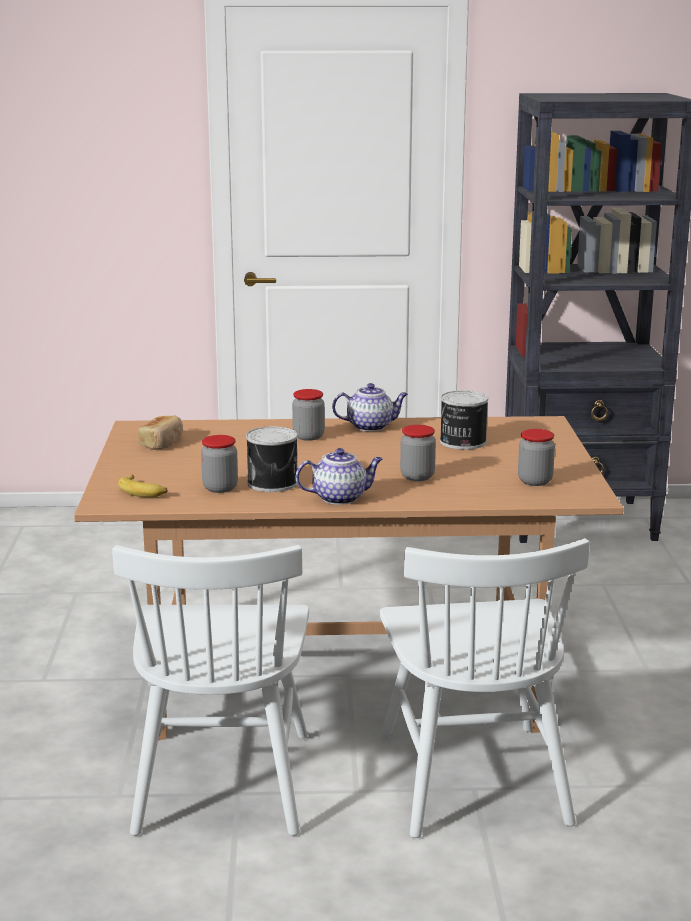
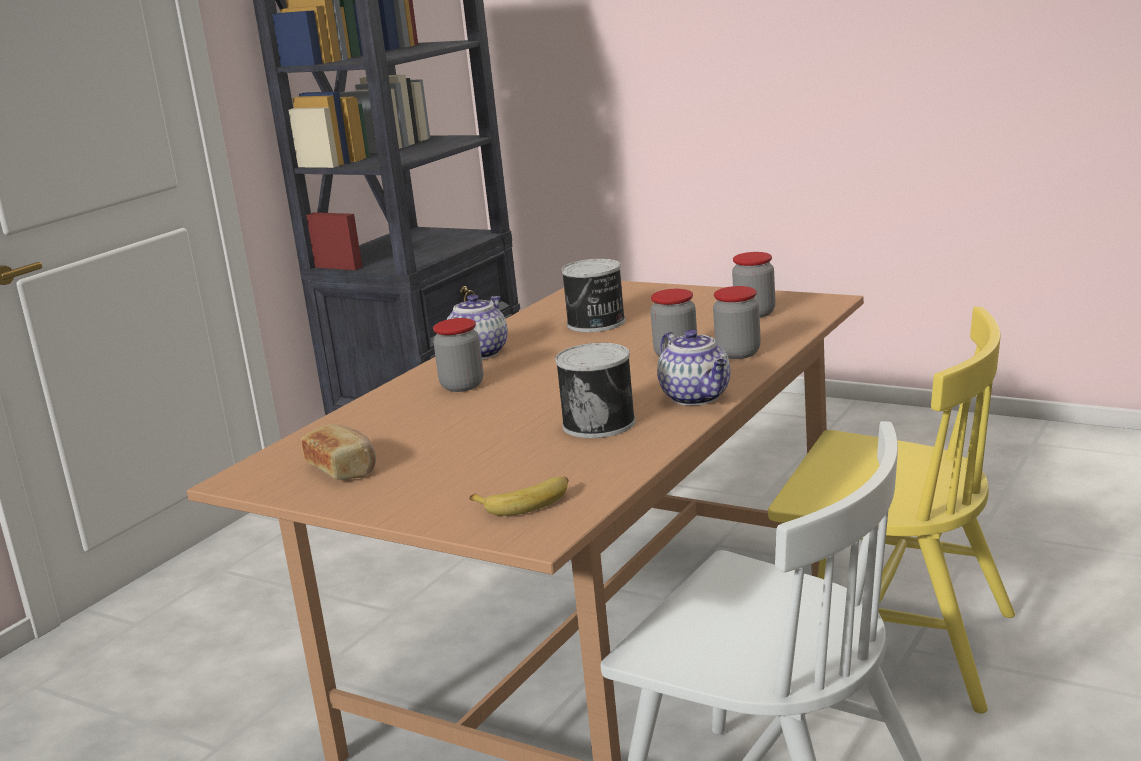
camera: 55 degrees left, 0 degrees up
jar [201,435,238,493] -> jar moved to [713,286,761,359]
teapot [296,448,383,505] -> teapot turned 135 degrees clockwise [657,329,731,405]
white chair [380,538,590,838] -> yellow chair [768,307,1015,714]

